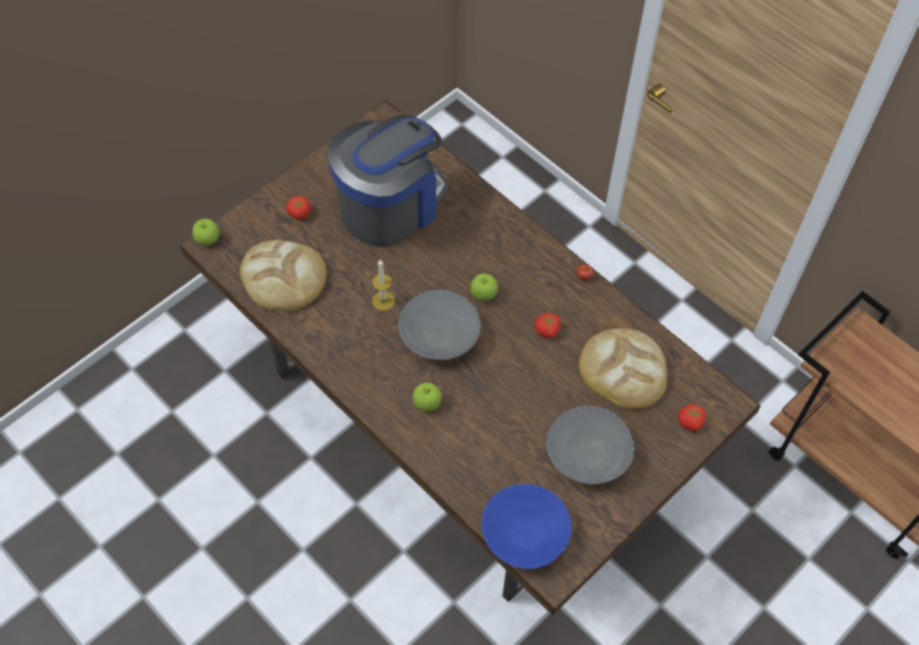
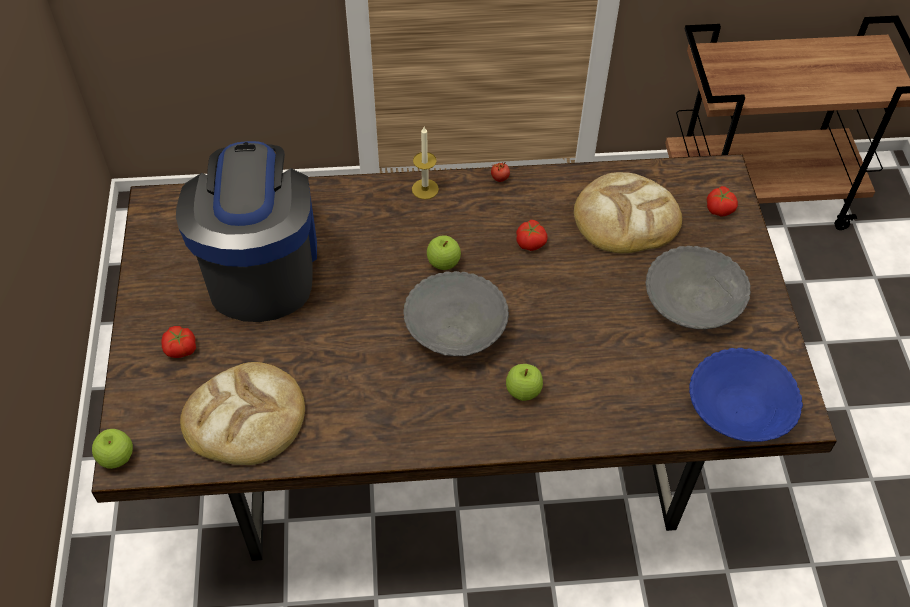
camera: 50 degrees left, 5 degrees down
candle [372,259,395,311] -> candle moved to [412,127,439,199]

